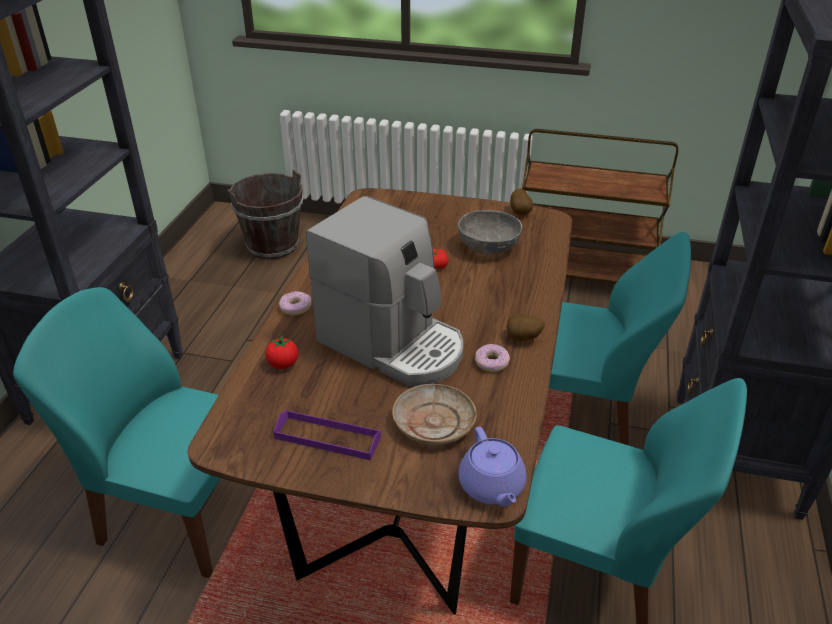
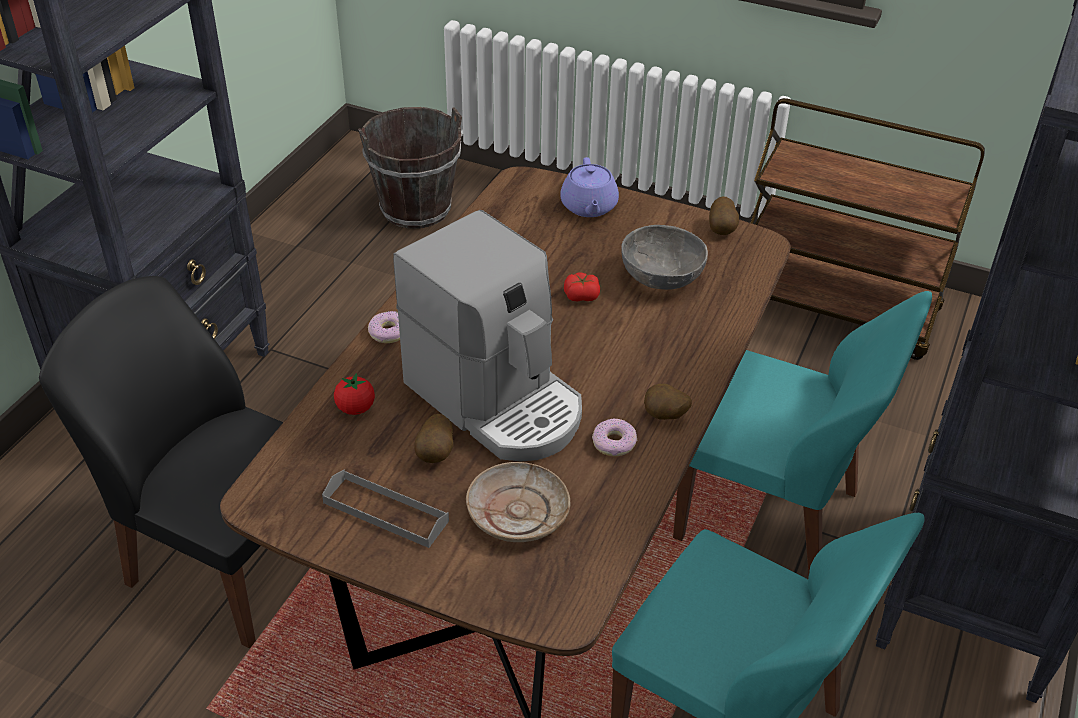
camera: 10 degrees right, 5 degrees up
turquoise chair [13,287,221,578] -> black chair [39,276,283,648]
purple tray [273,410,381,460] -> grey tray [322,470,449,548]
purple teapot [458,427,527,507] -> purple teapot moved to [560,157,619,217]
none -> potato [414,414,453,463]

